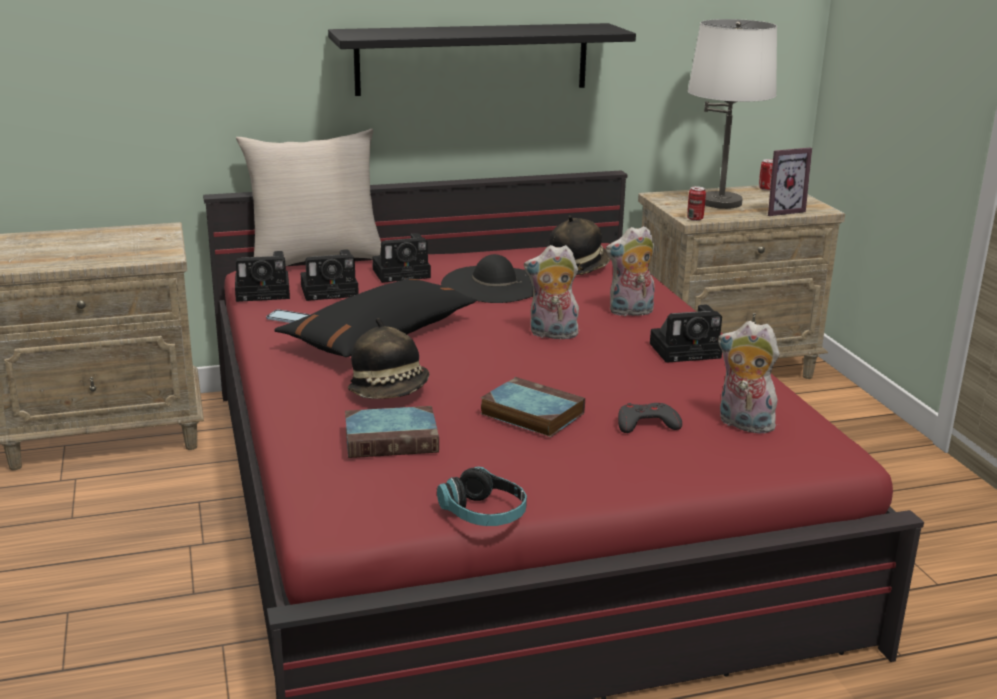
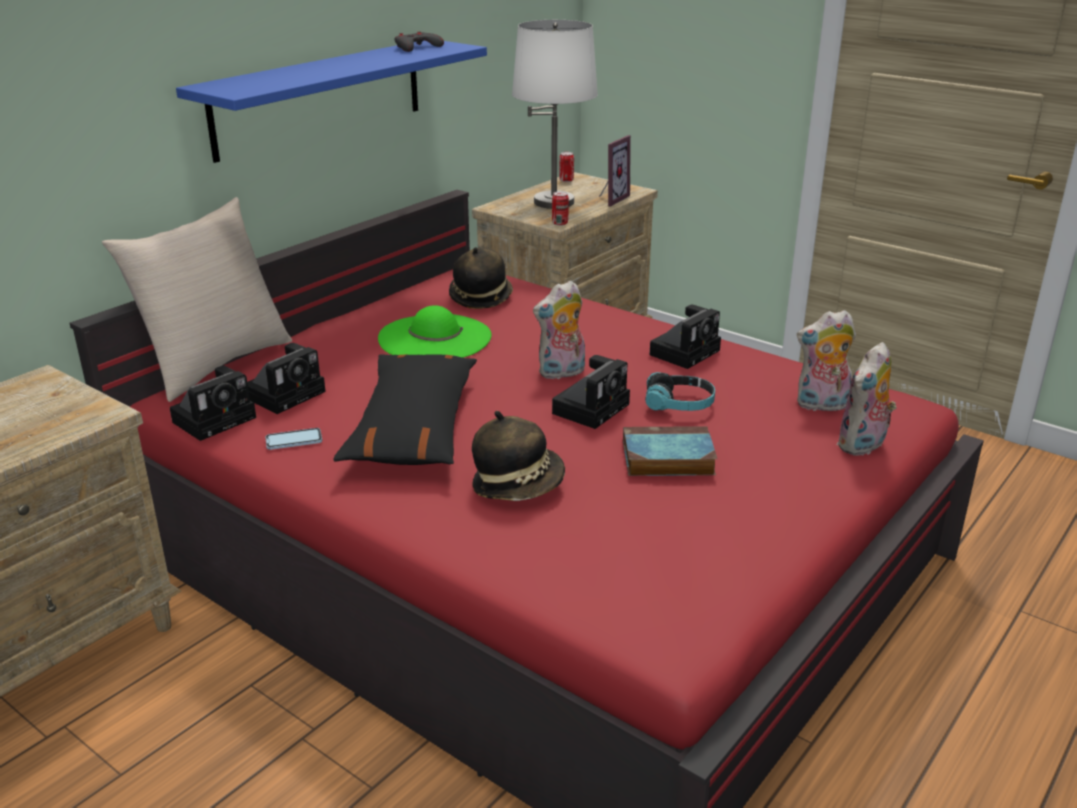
camera: 35 degrees left, 5 degrees up
black shelf [328,23,636,96] -> blue shelf [176,41,487,163]
book [345,406,439,458] -> none
camera [372,233,431,283] -> camera moved to [552,355,630,429]
headphones [437,467,527,526] -> headphones moved to [645,372,715,411]
black hat [441,254,533,303] -> green hat [378,305,492,358]
plush toy [606,226,655,316] -> plush toy moved to [837,342,896,456]
grey game controller [618,403,682,433] -> grey game controller moved to [395,31,444,52]

